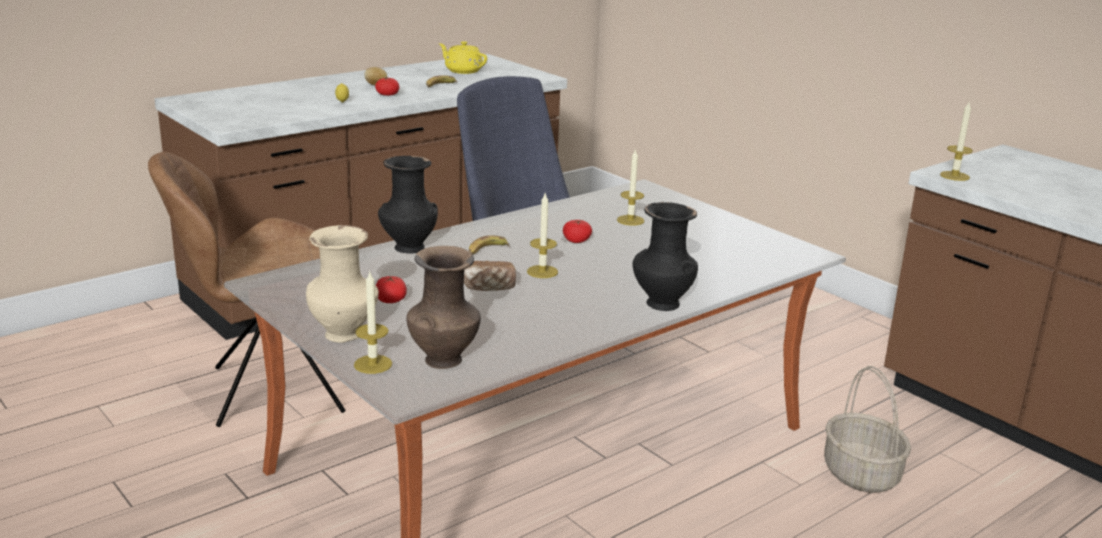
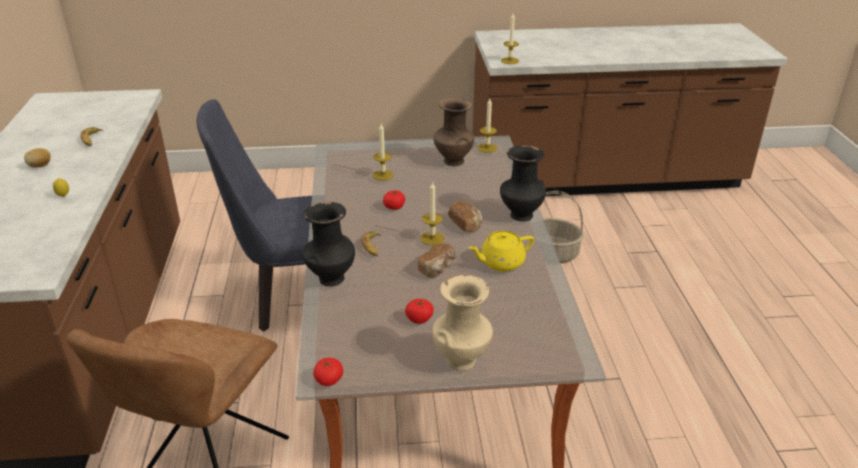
camera: 55 degrees left, 10 degrees up
candle [354,272,392,374] -> candle moved to [477,99,497,153]
tomato [375,78,399,96] -> tomato moved to [313,358,343,386]
brown vase [407,246,481,369] -> brown vase moved to [433,98,474,166]
yellow teapot [439,41,487,74] -> yellow teapot moved to [468,231,534,272]
none -> bread [448,200,482,232]

